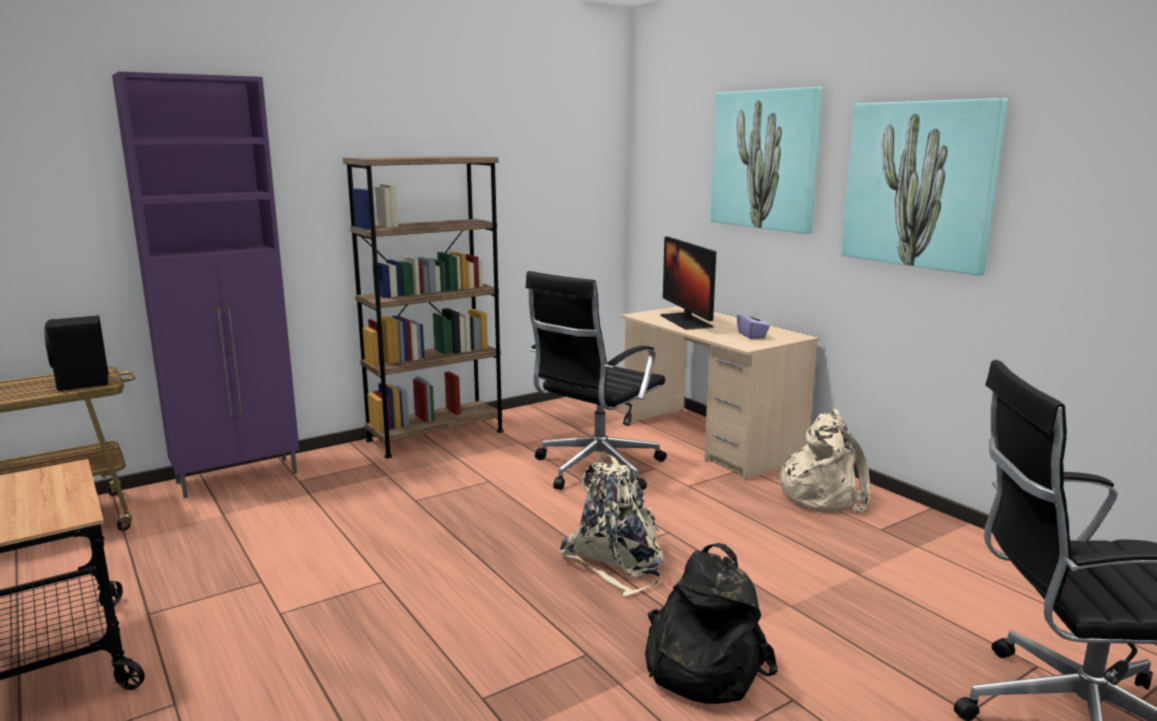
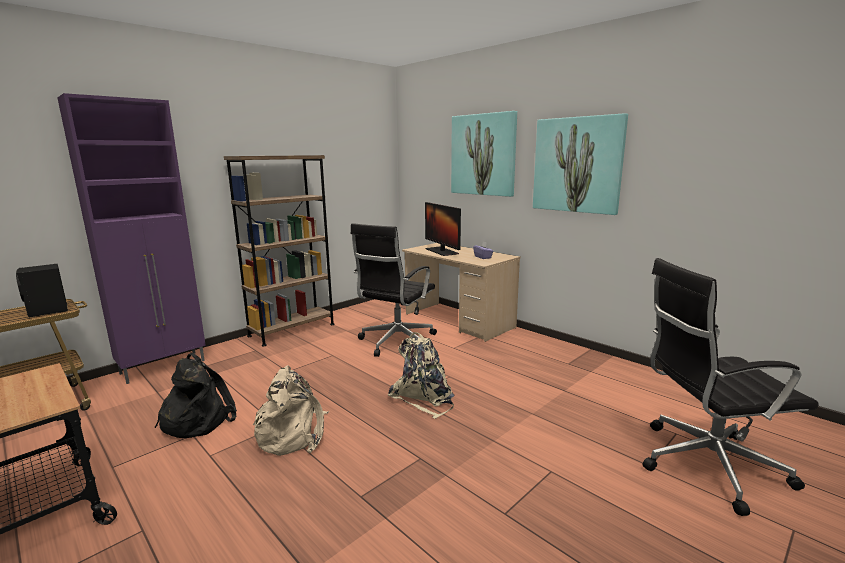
camera: 10 degrees left, 0 degrees up
black backpack [645,543,778,704] -> black backpack moved to [154,353,237,438]
beige backpack [775,409,871,513] -> beige backpack moved to [253,365,329,456]

